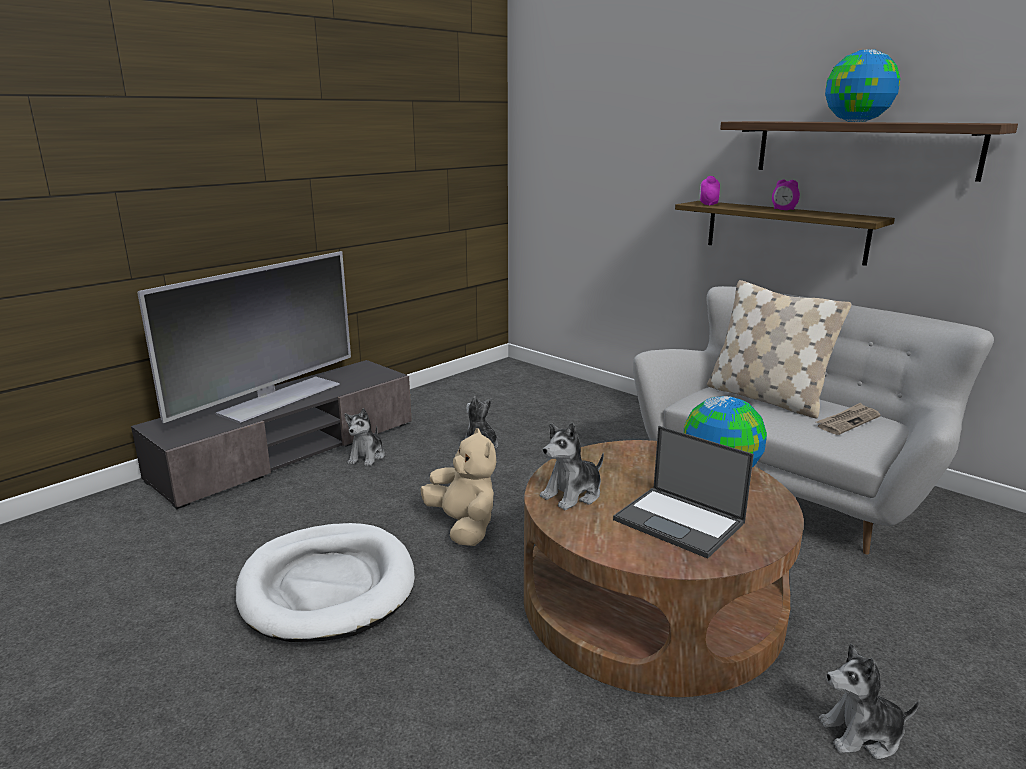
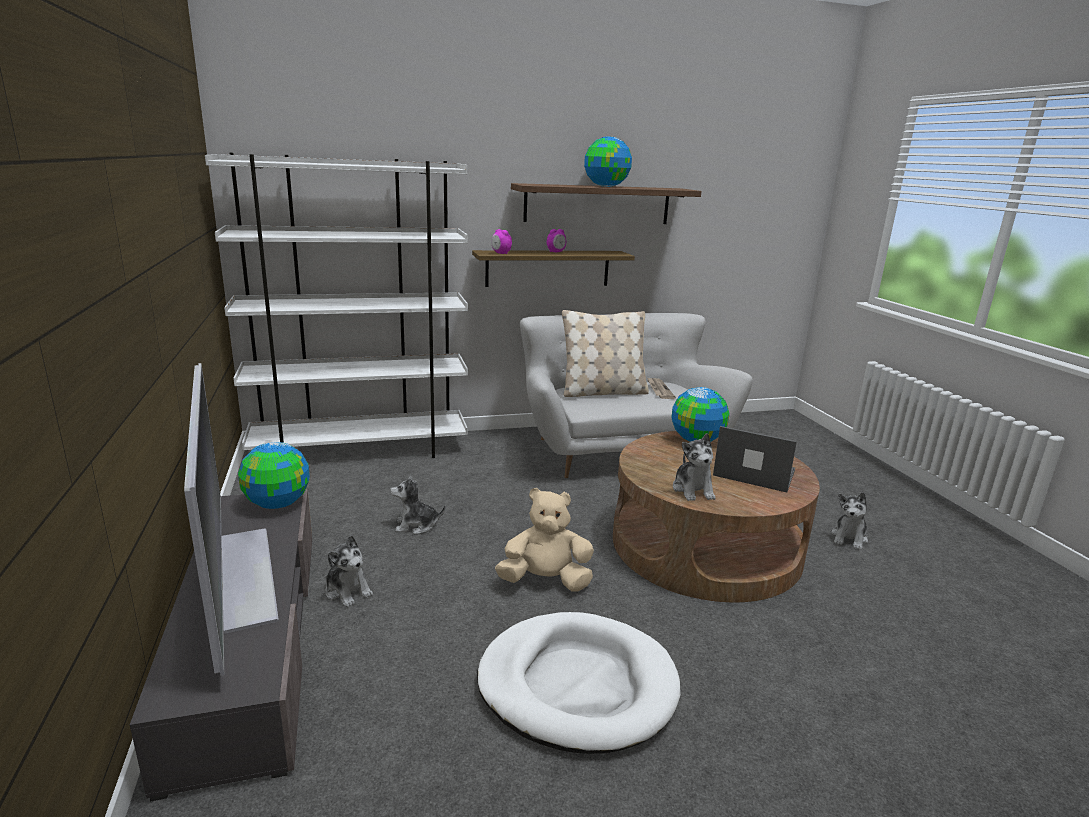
camera: 60 degrees left, 0 degrees up
laptop [613,426,754,559] -> laptop turned 135 degrees counterclockwise [713,426,797,492]
none -> white bookcase [205,153,468,458]
none -> globe [238,442,310,509]

